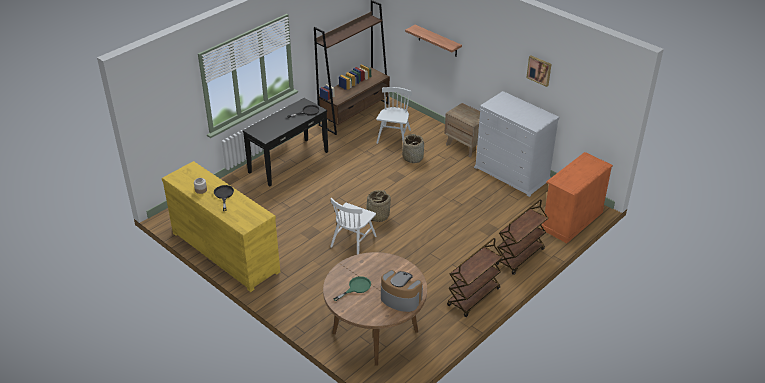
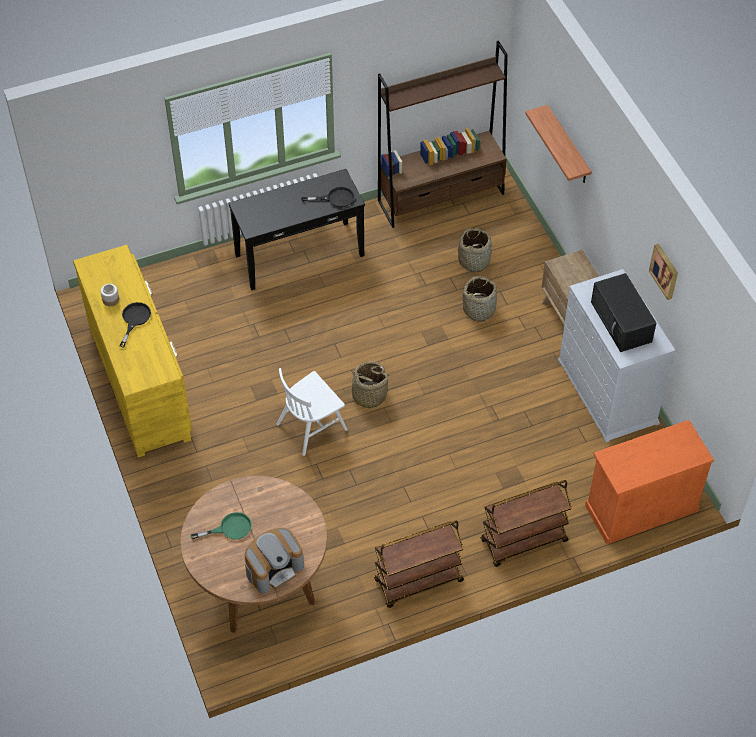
camera: 25 degrees right, 15 degrees up
white chair [376,87,412,144] -> basket [458,228,492,272]
coffee machine [381,270,423,312] -> coffee machine turned 90 degrees clockwise [245,528,304,594]
none -> black microwave [591,273,656,352]

